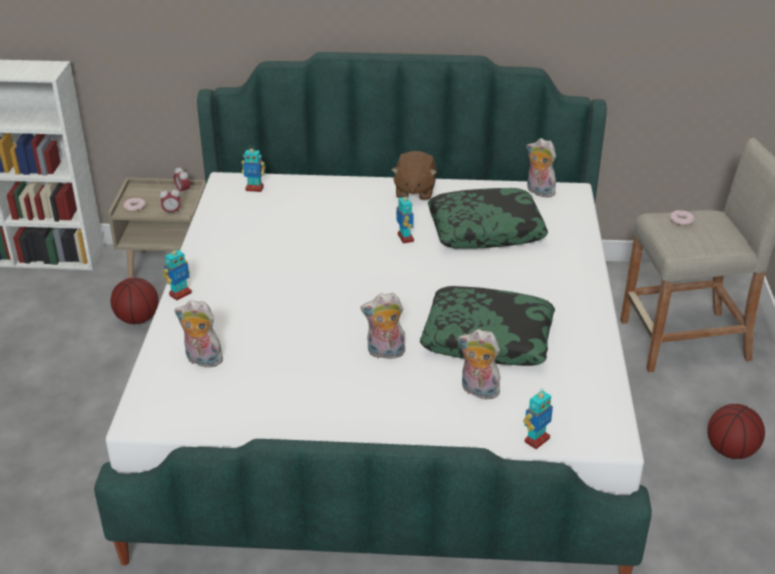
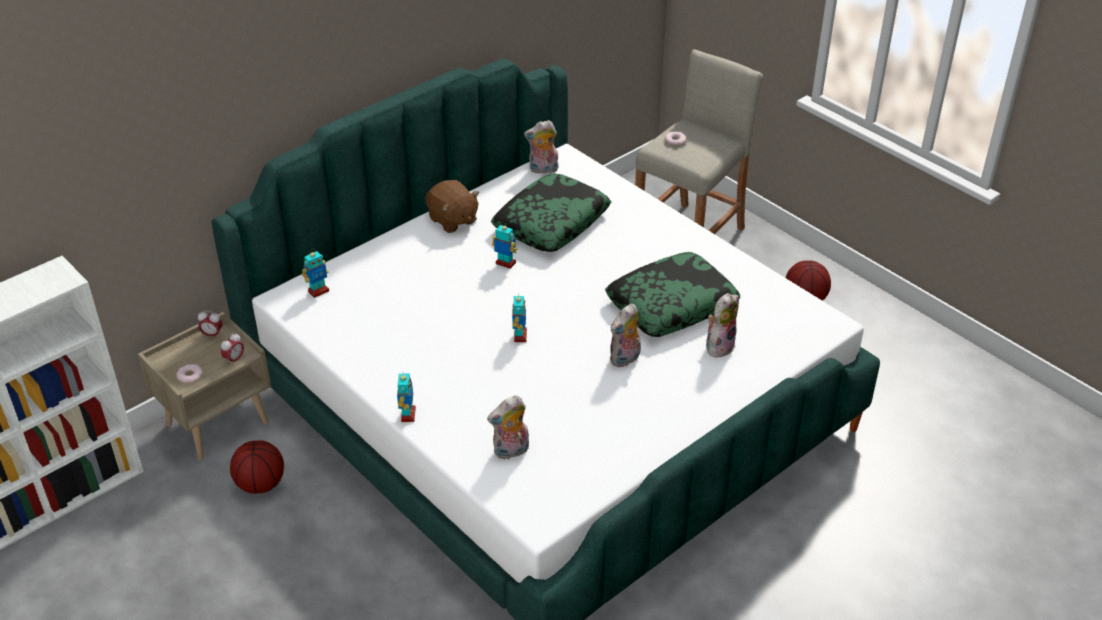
camera: 45 degrees left, 5 degrees up
plush toy [458,329,502,399] -> plush toy turned 150 degrees clockwise [706,293,739,357]
toy robot [523,388,553,449] -> toy robot moved to [512,293,527,342]

